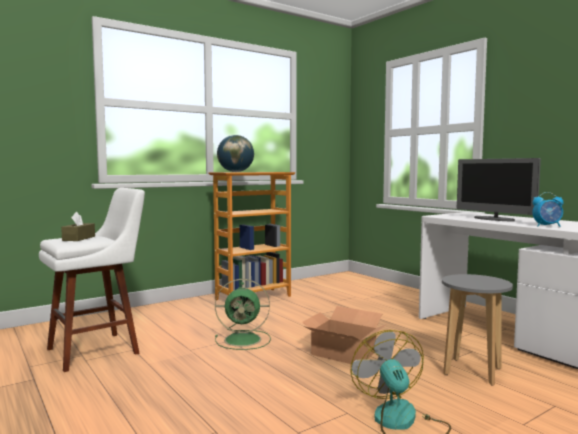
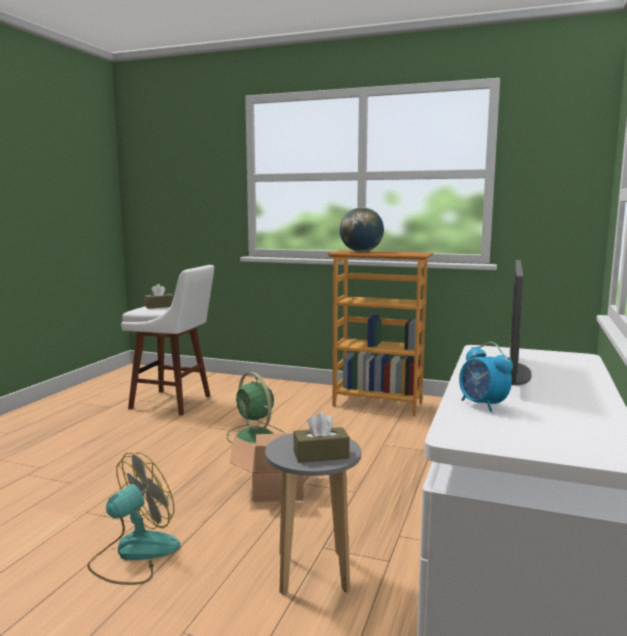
camera: 55 degrees right, 5 degrees up
none -> brown tissue box [293,412,350,463]

